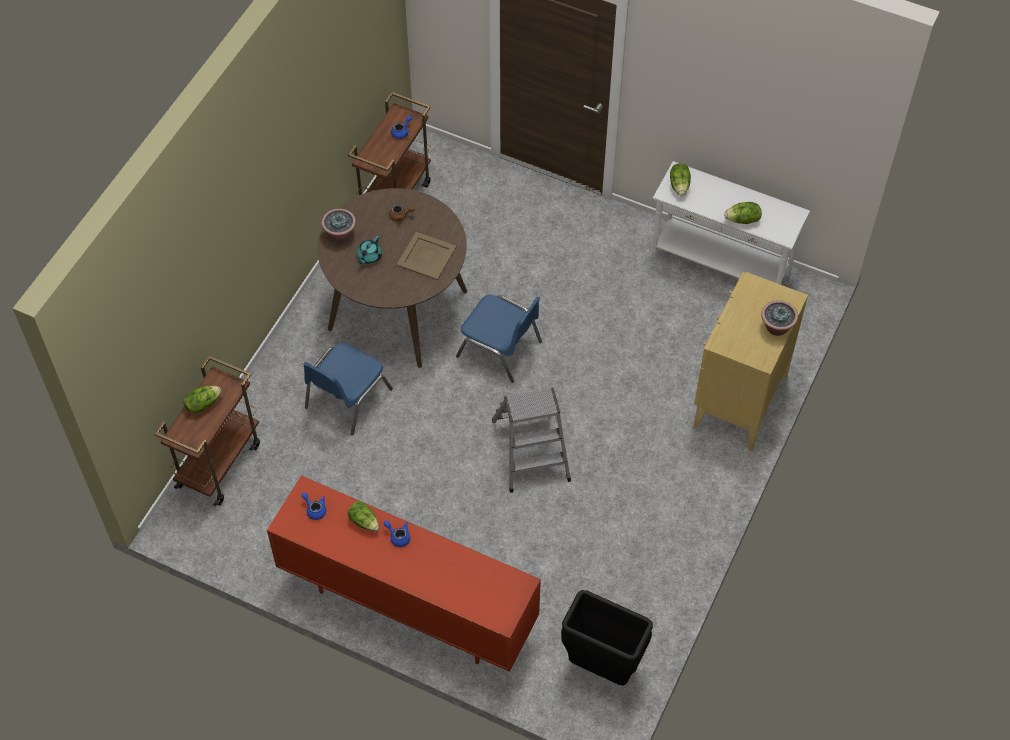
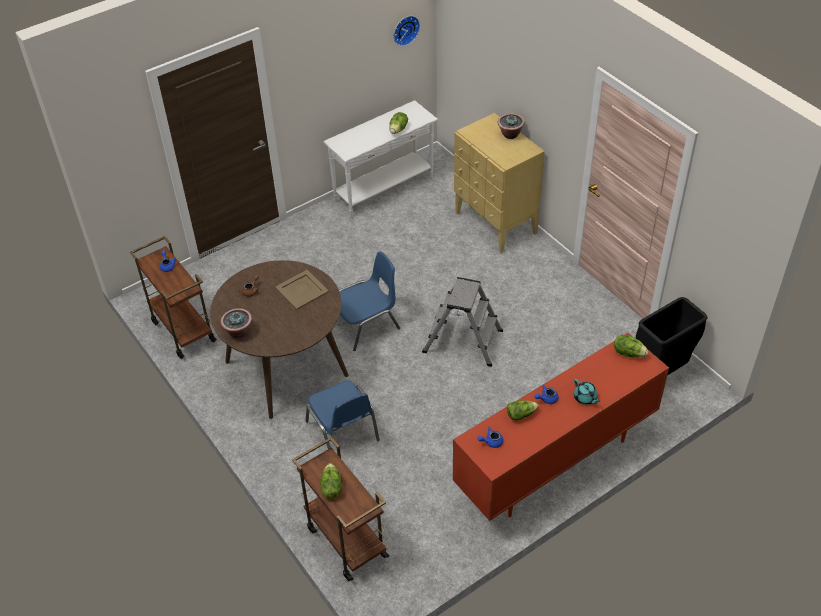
camera: 60 degrees left, 10 degrees down
turquoise teapot [357,236,382,264] -> turquoise teapot moved to [574,379,600,405]
lettuce [670,163,691,196] -> lettuce moved to [614,335,648,358]
none -> wall clock [394,16,420,46]

